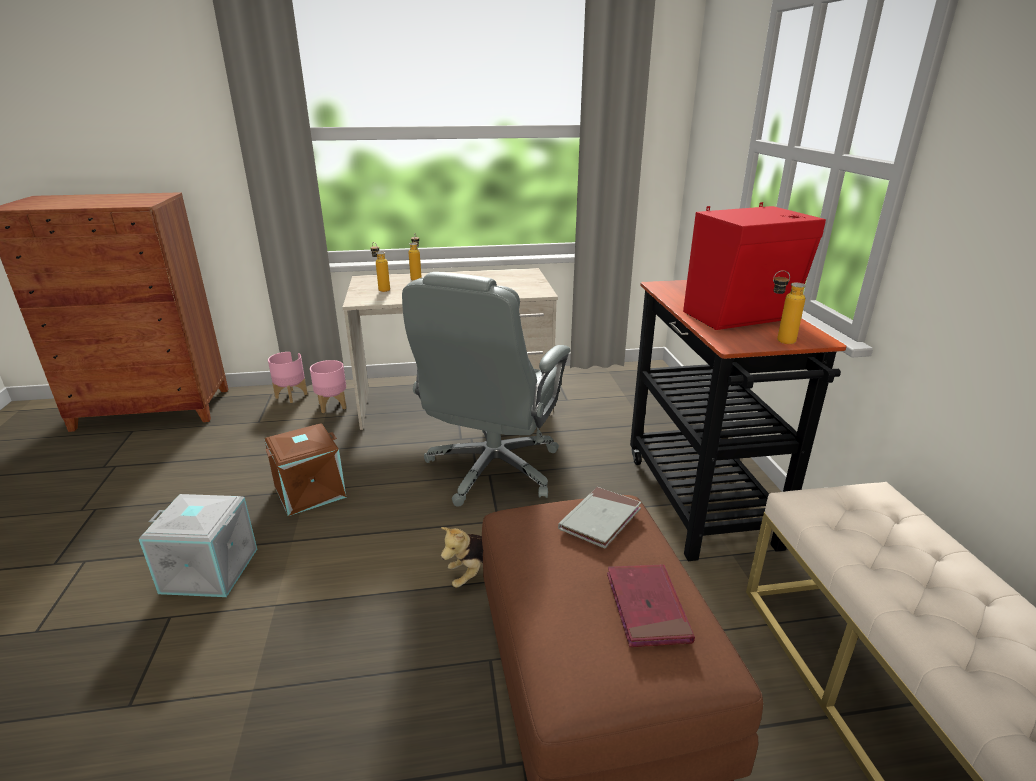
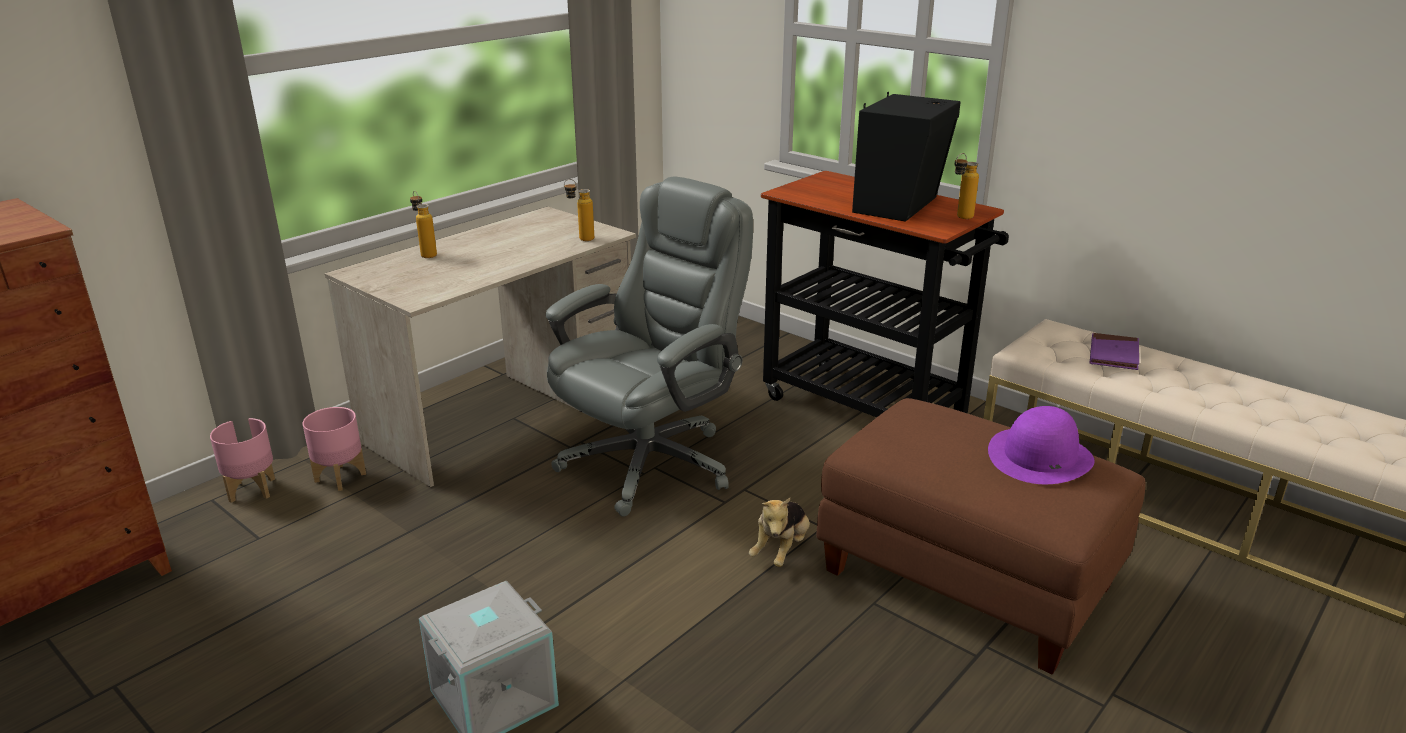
camera: 40 degrees left, 0 degrees up
brown storage box [264,423,346,516] -> none
bottle [371,242,390,292] -> bottle moved to [564,179,594,241]
grey office chair [402,272,570,507] -> grey office chair turned 120 degrees counterclockwise [546,177,753,516]
grey book [558,487,641,549] -> none
red book [607,564,695,647] -> purple hat [988,406,1095,484]
red speaker [683,202,826,330] -> black speaker [852,92,961,222]
none -> purple book [1090,333,1139,370]

